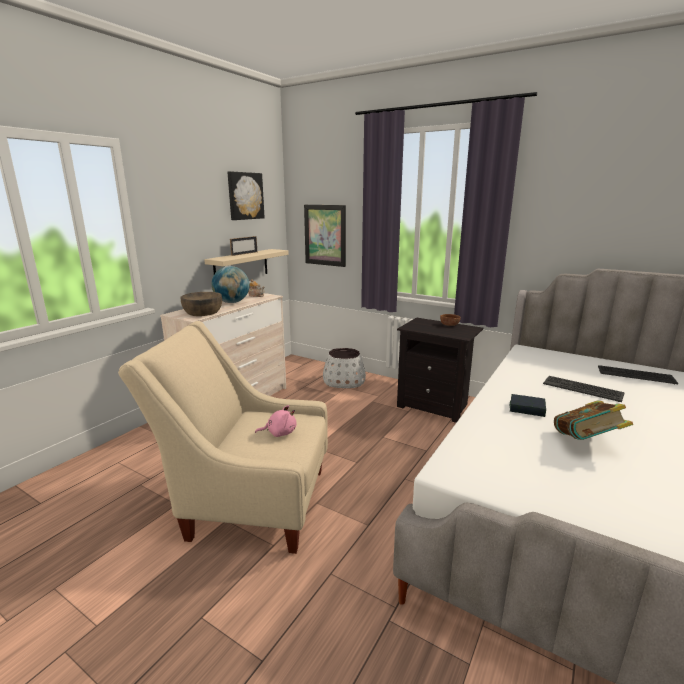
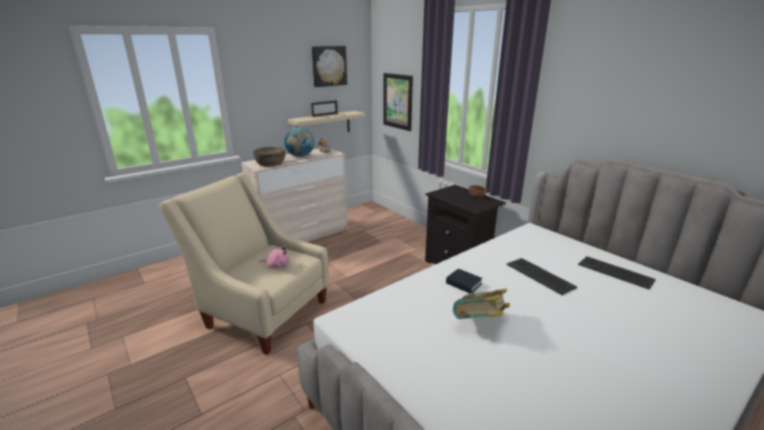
camera: 20 degrees right, 5 degrees up
white planter [323,348,366,388] -> none

